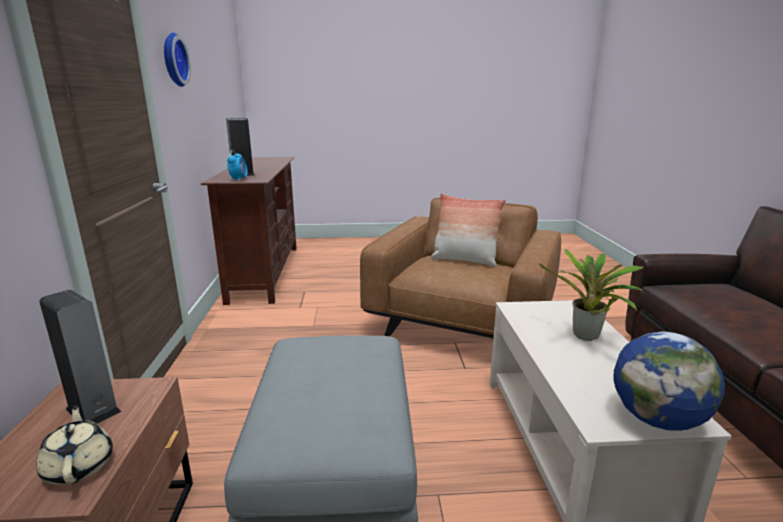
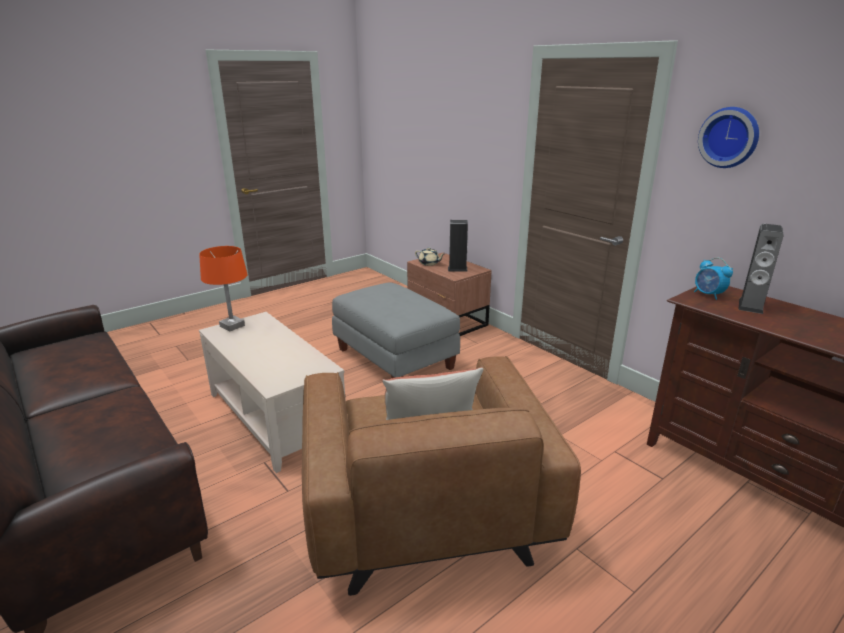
camera: 145 degrees right, 5 degrees up
potted plant [539,249,643,341] -> none
globe [613,331,725,431] -> orange table lamp [199,246,248,331]

